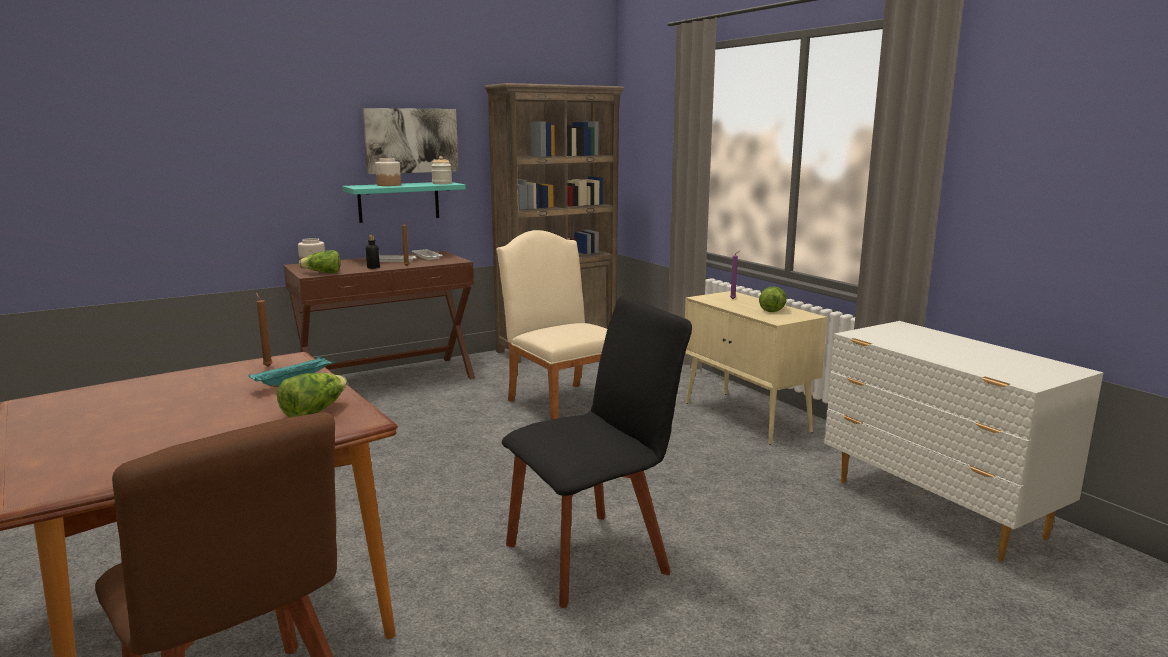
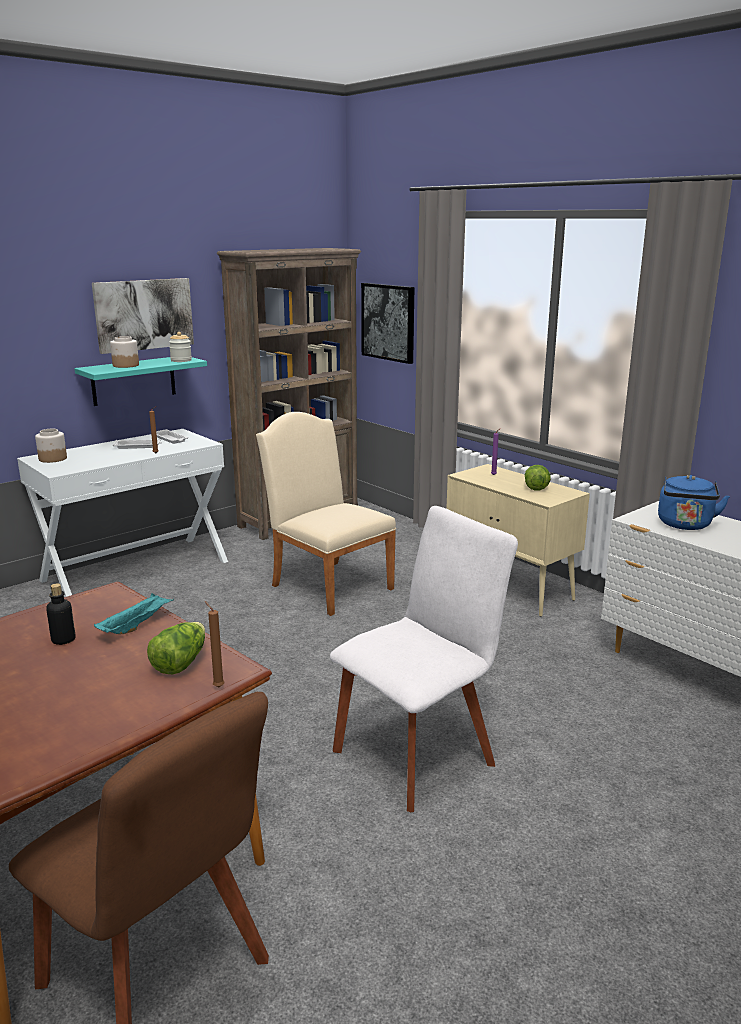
camera: 10 degrees left, 5 degrees up
brown candle [256,293,273,367] -> brown candle moved to [205,601,224,687]
brown console table [283,251,475,379] -> white console table [17,429,228,597]
lettuce [299,250,341,273] -> none
bottle [366,235,380,269] -> bottle moved to [46,583,76,645]
black chair [502,296,692,608] -> white chair [330,506,518,812]
none -> picture [361,283,415,364]
none -> blue kettle [658,475,730,530]

